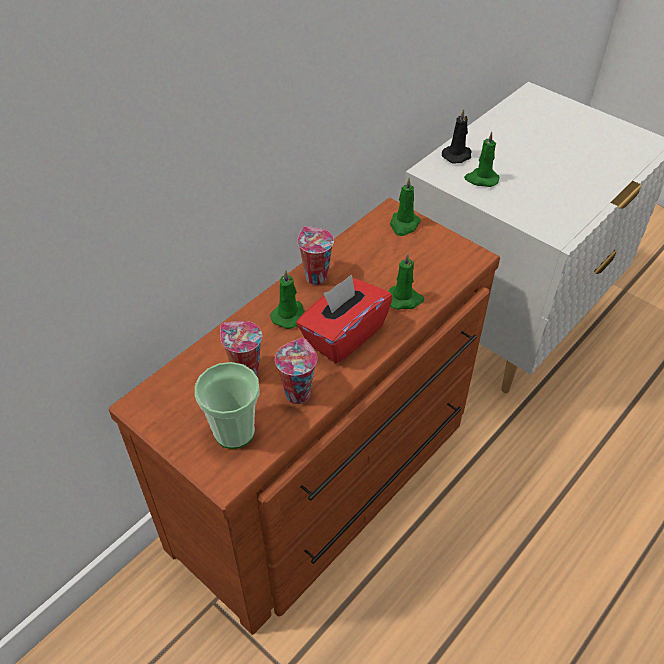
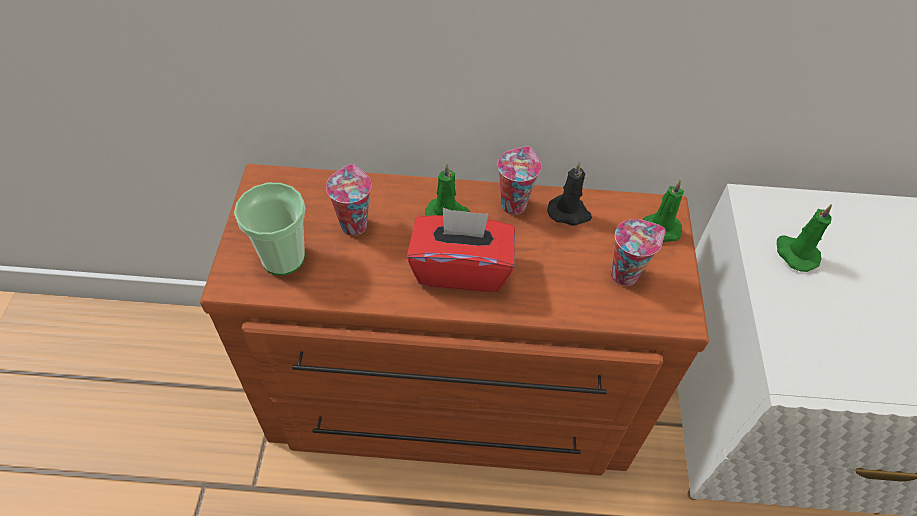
camera: 50 degrees right, 5 degrees up
cup [275,338,317,404] -> cup moved to [611,219,666,286]
green candle [388,253,424,310] -> none
black candle [442,109,472,164] -> black candle moved to [547,162,592,226]

